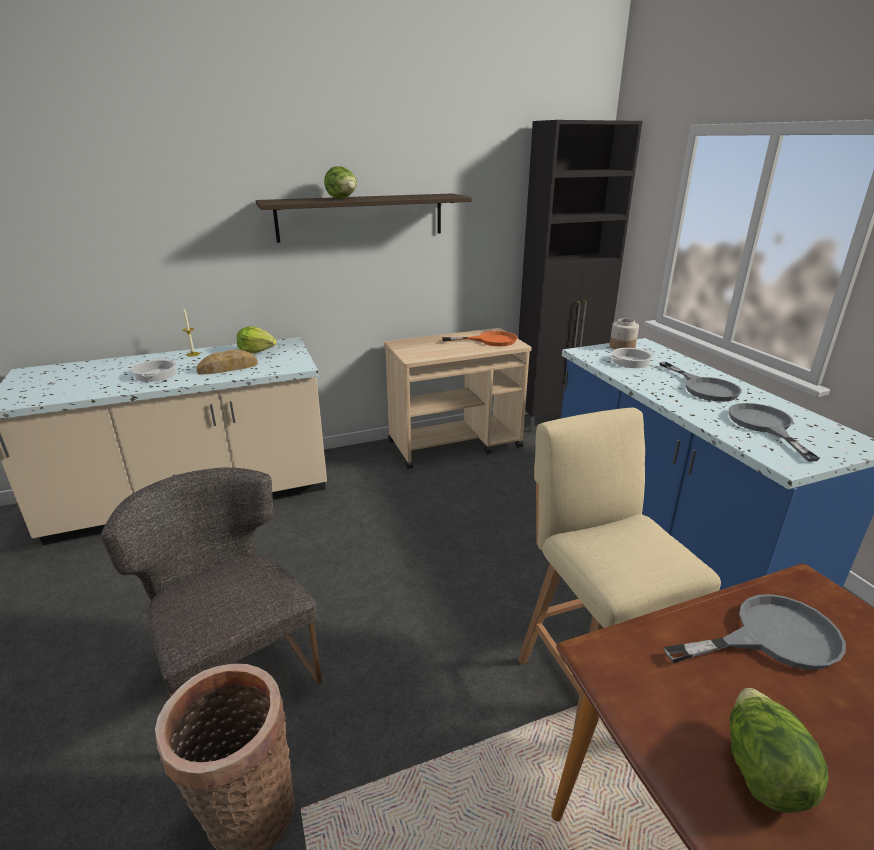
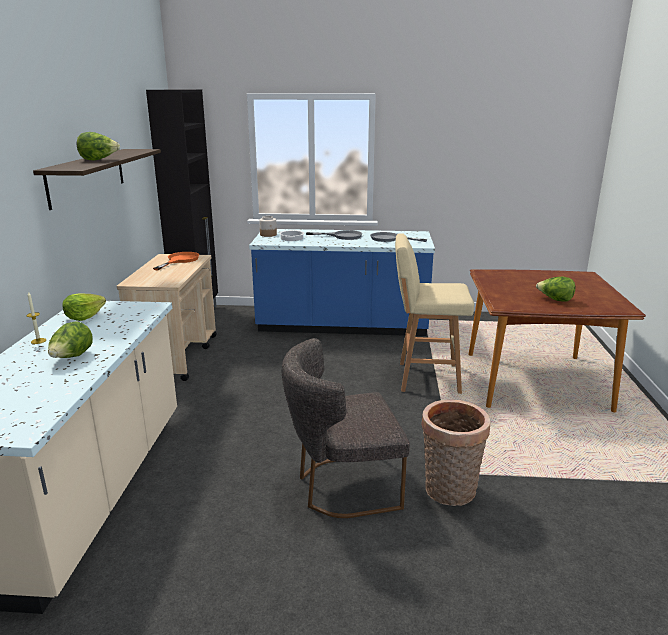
camera: 65 degrees left, 5 degrees down
cooking pot [131,358,177,382] -> lettuce [48,321,93,358]
bread [196,349,258,374] -> none
grey frying pan [664,594,846,670] -> none

